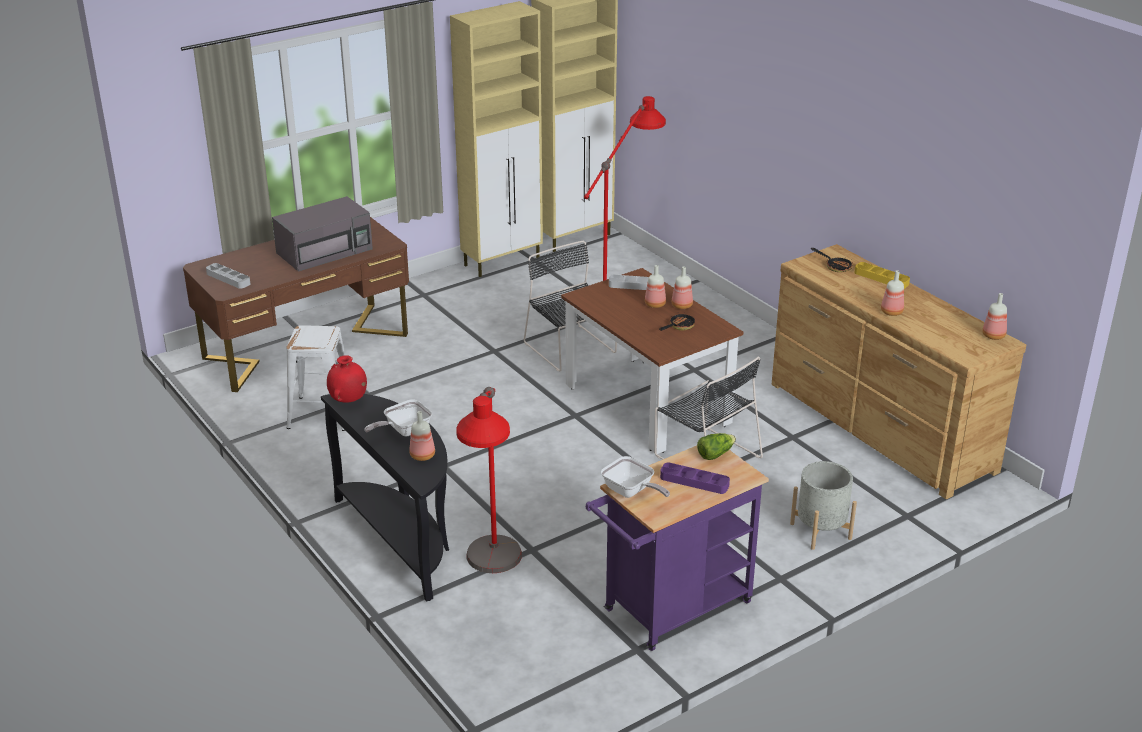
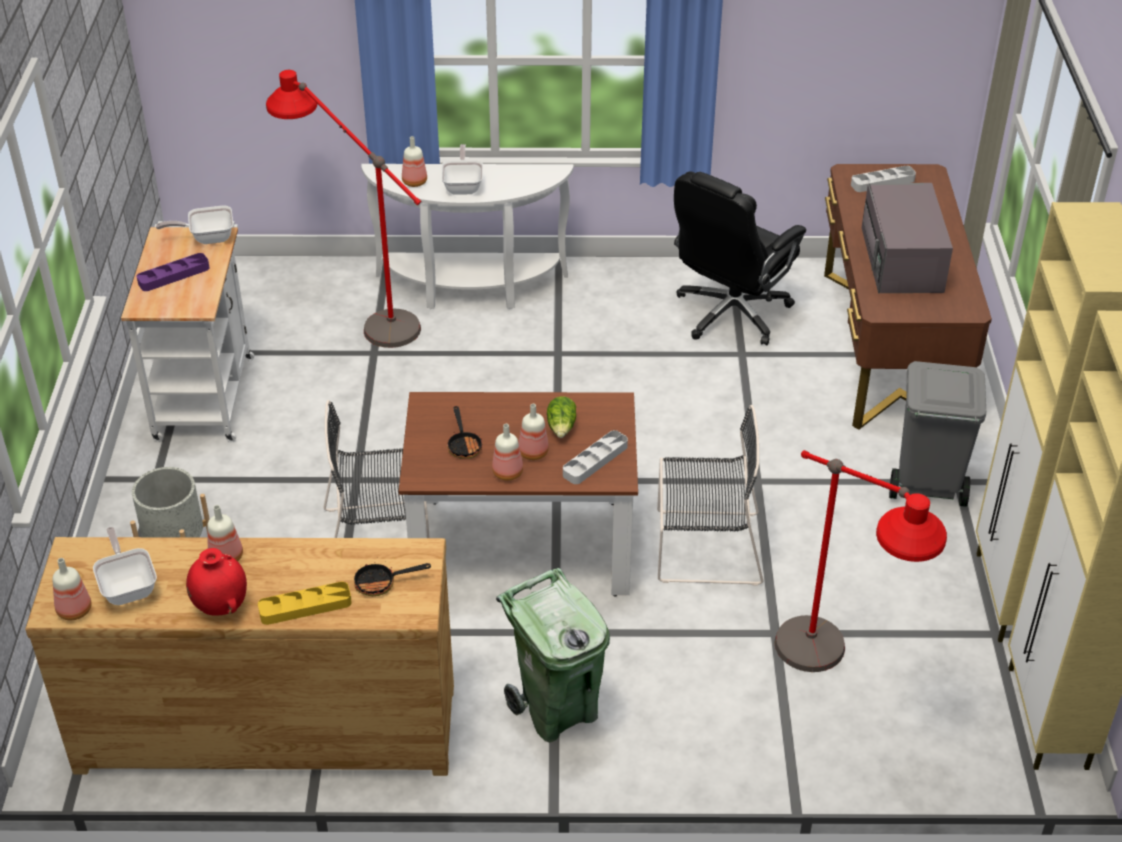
camera: 125 degrees right, 10 degrees up
white stool [286,325,345,431] -> black office chair [674,172,806,346]
black console table [321,394,449,602] -> white console table [361,164,573,309]
red vase [327,355,367,403] -> red vase moved to [186,548,247,616]
purple cart [586,446,769,651] -> white cart [121,221,254,442]
lettuce [697,433,736,460] -> lettuce moved to [547,396,576,438]
none -> frying pan [93,527,157,605]
none -> green trash can [496,568,610,742]
none -> grey trash can [889,361,986,507]

